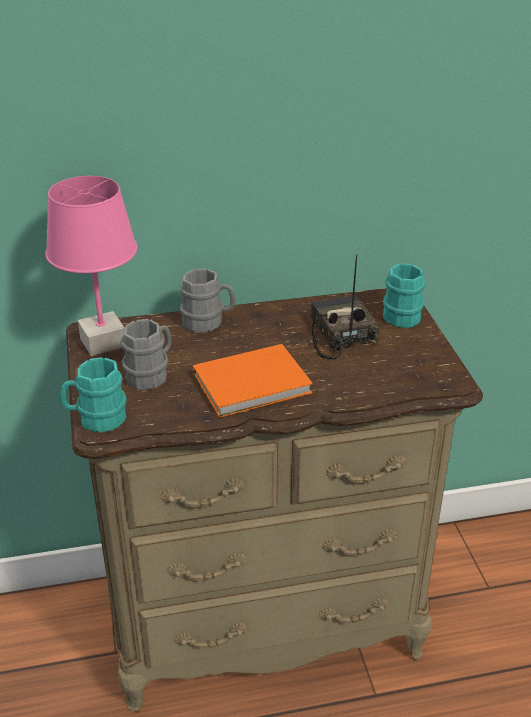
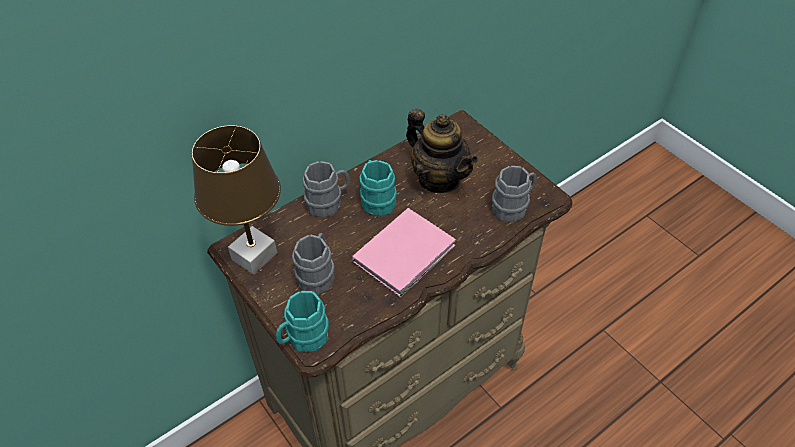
camera: 25 degrees left, 15 degrees up
pink table lamp [45,176,137,356] -> brown table lamp [192,125,281,275]
orange book [193,344,313,418] -> pink book [352,208,456,298]
radio [311,254,379,359] -> teapot [406,108,478,193]
turquoise mug [383,263,425,328] -> turquoise mug moved to [359,160,397,216]
none -> grey mug [492,166,537,222]

